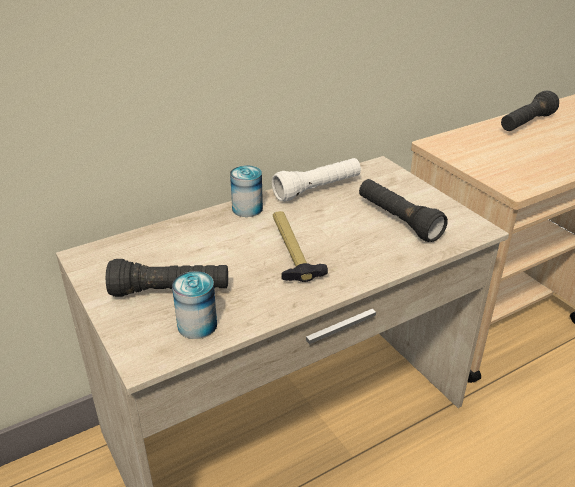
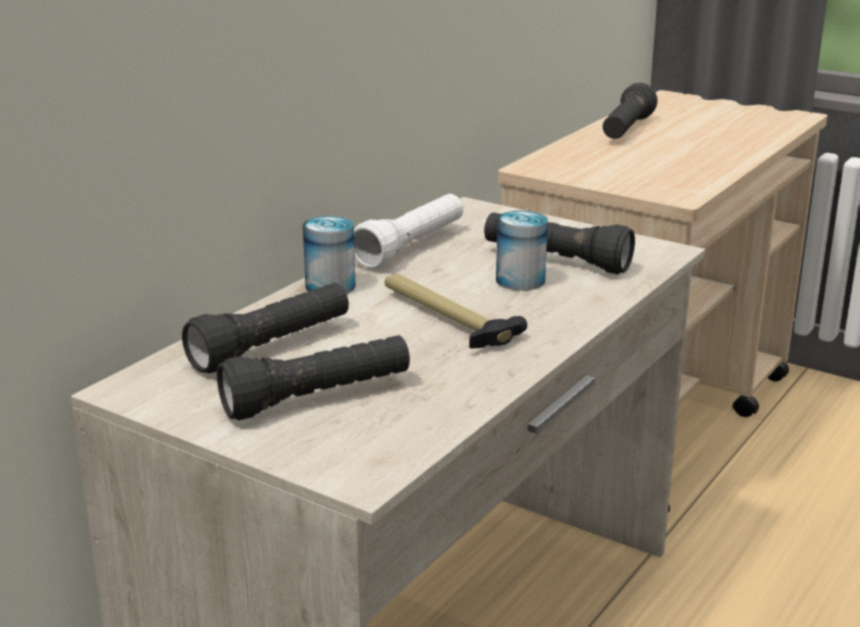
camera: 25 degrees left, 10 degrees down
can [172,271,217,339] -> can moved to [496,210,548,291]
none -> black flashlight [182,283,349,373]

